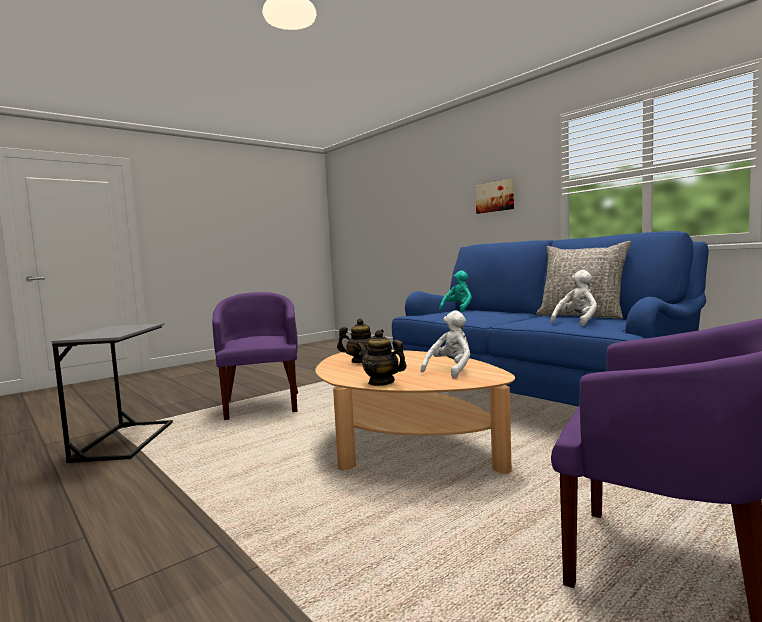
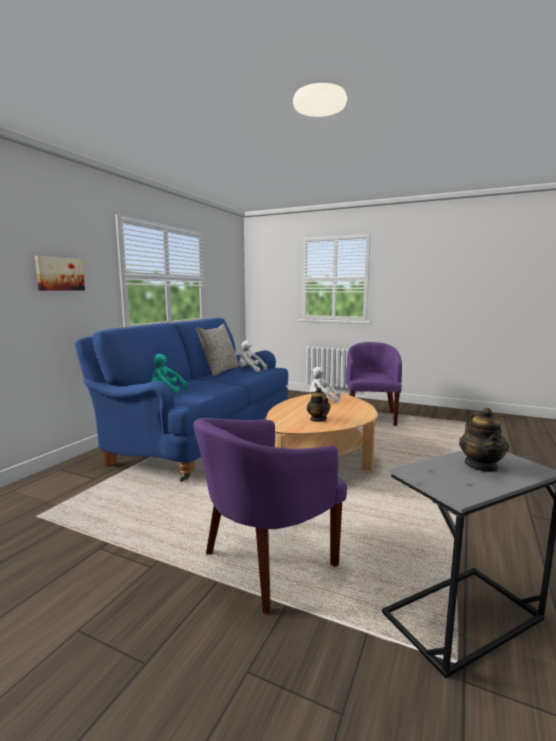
camera: 115 degrees left, 5 degrees up
teapot [356,330,407,386] -> teapot moved to [459,408,509,472]

